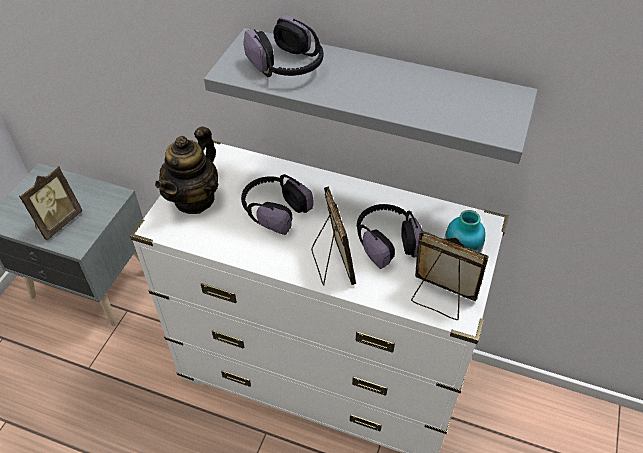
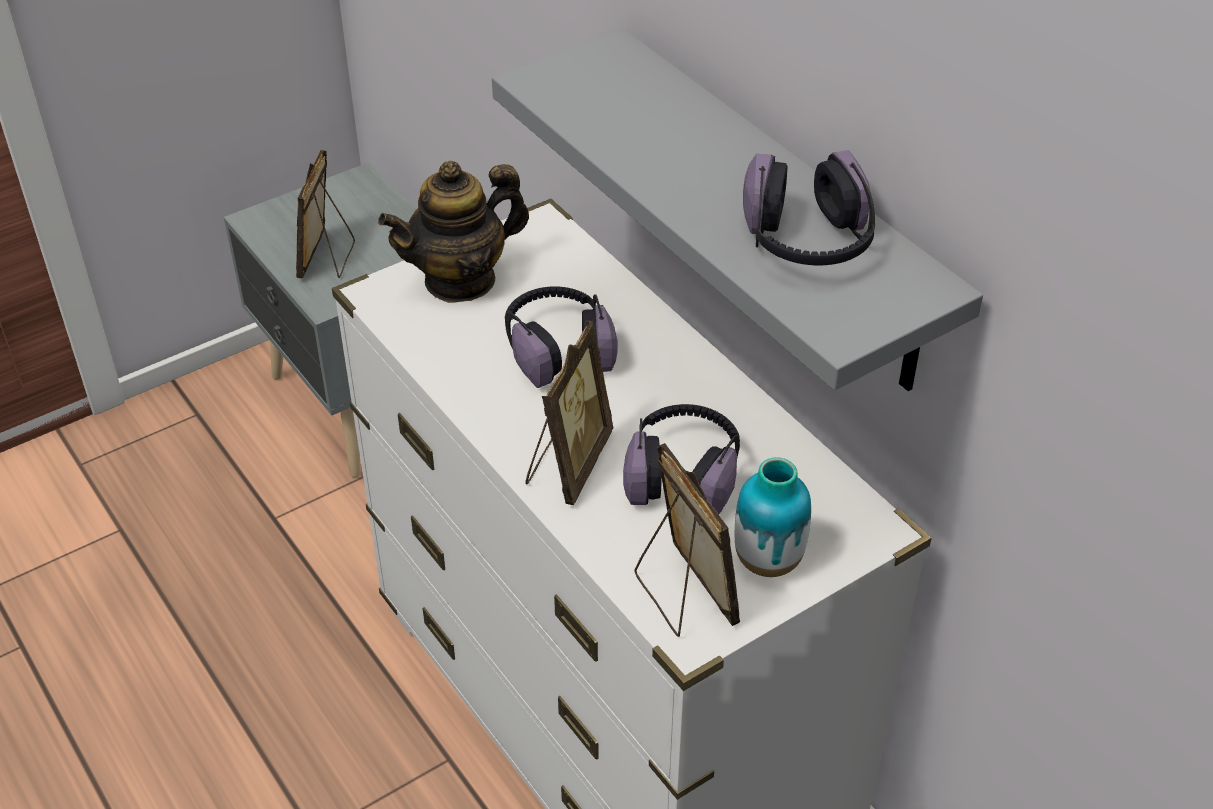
camera: 35 degrees right, 5 degrees down
picture frame [19,166,82,240] -> picture frame turned 120 degrees clockwise [296,150,355,279]
headphones [243,14,324,77] -> headphones moved to [743,150,875,265]

